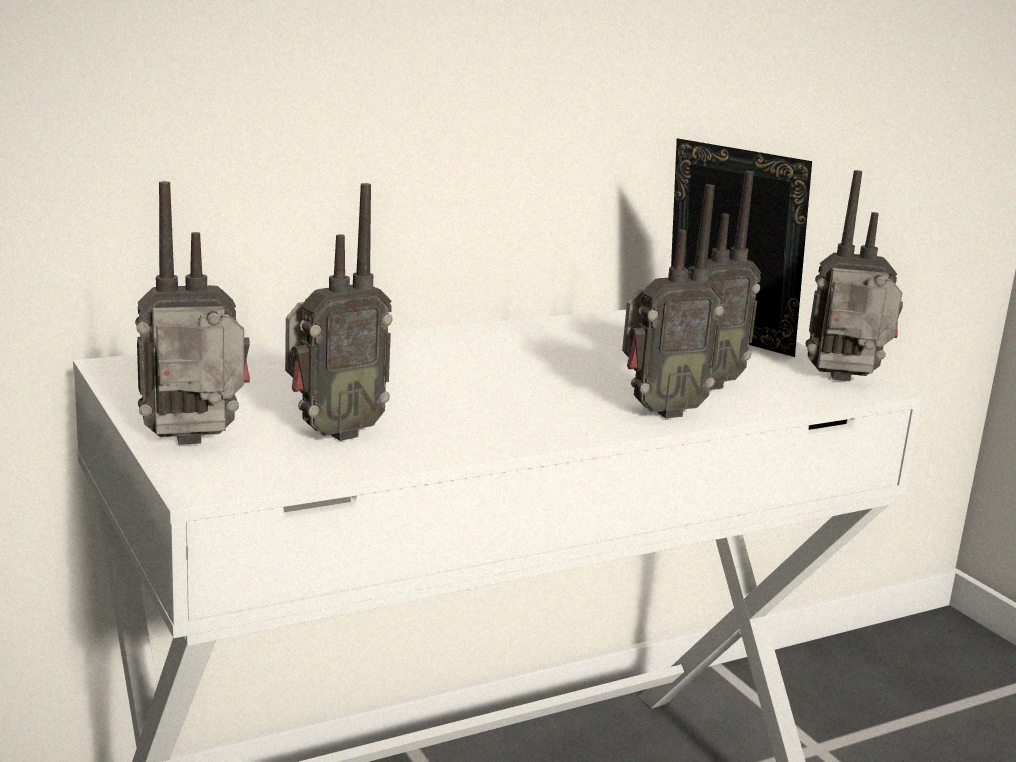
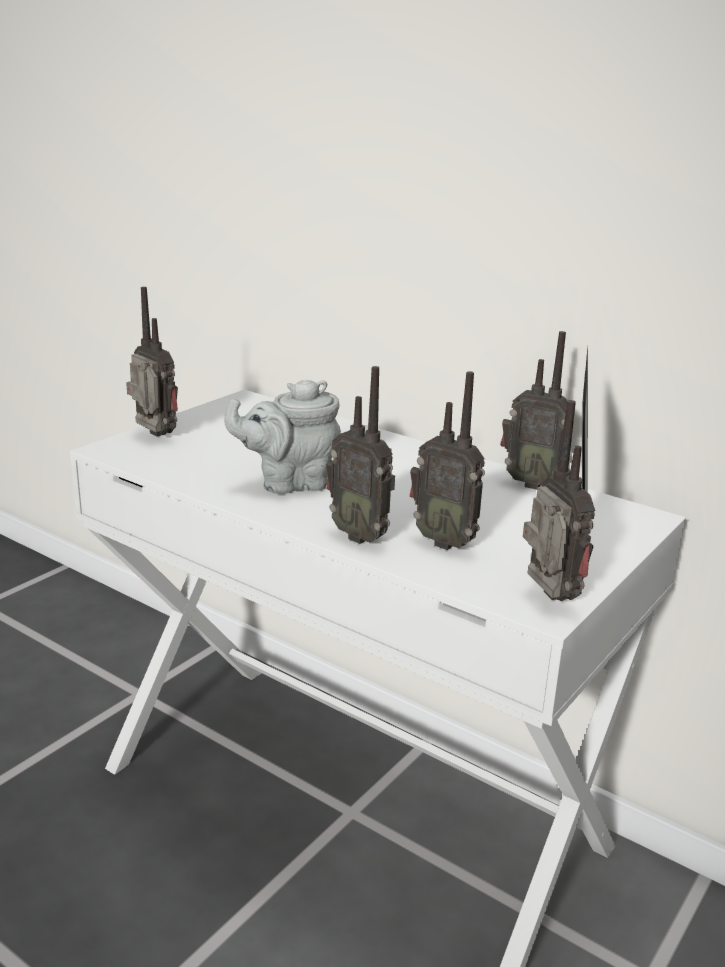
camera: 65 degrees right, 5 degrees up
radio [285,183,393,441] -> radio moved to [500,331,567,490]
none -> grey teapot [224,379,341,494]

